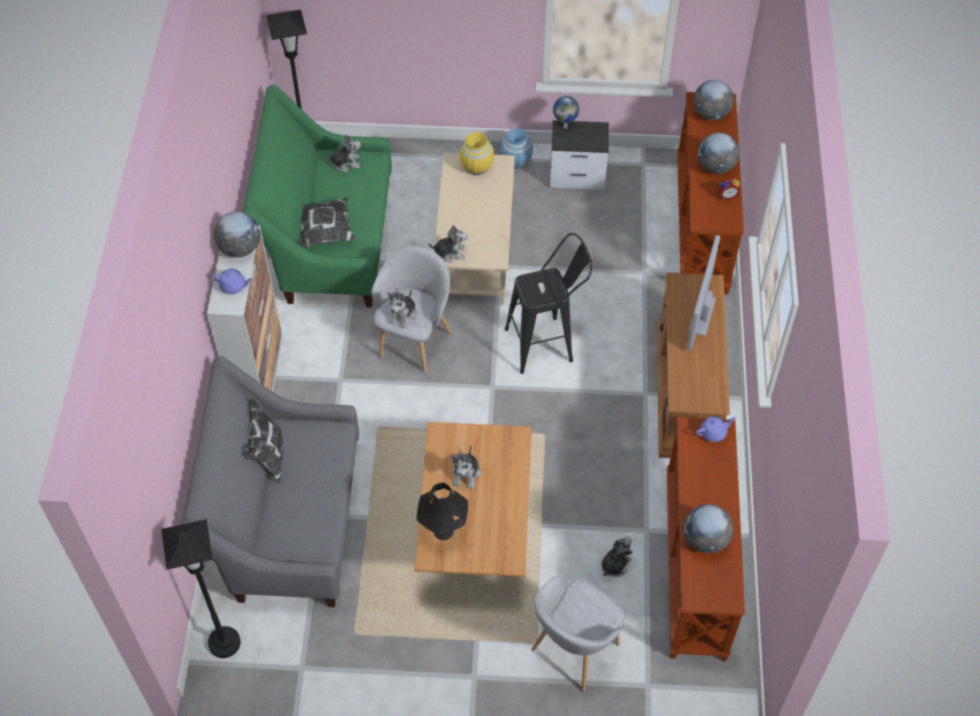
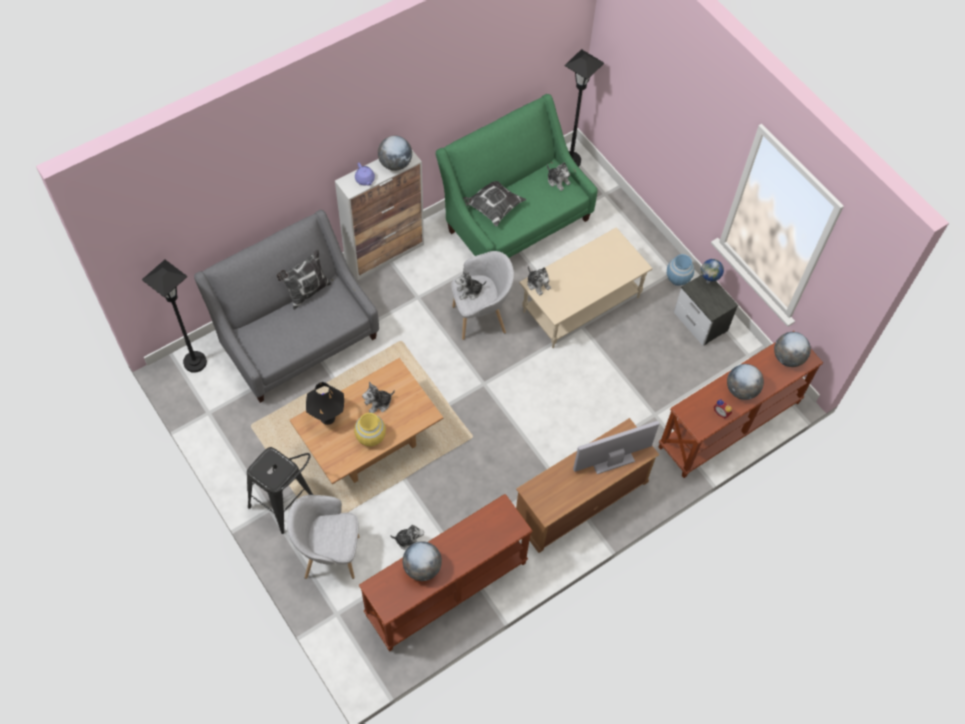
camera: 50 degrees right, 5 degrees up
yellow vase [460,132,494,175] -> yellow vase moved to [354,413,386,447]
black stool [505,233,592,374] -> black stool moved to [247,447,314,534]
purple teapot [696,416,736,442] -> none

